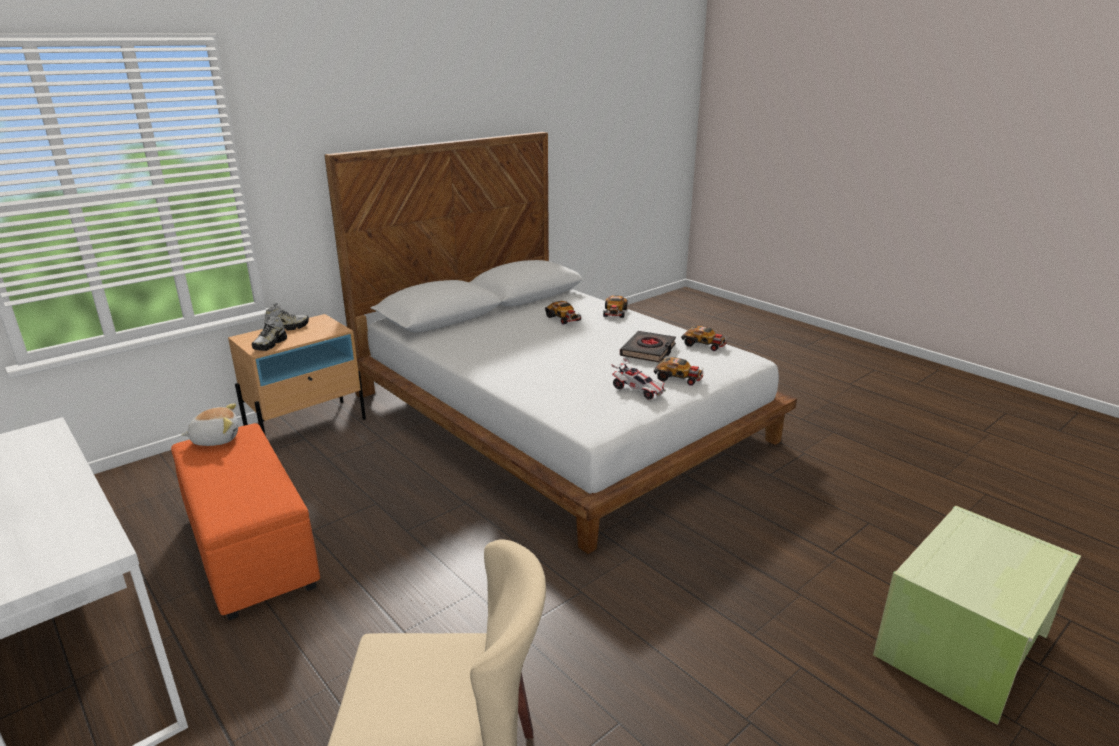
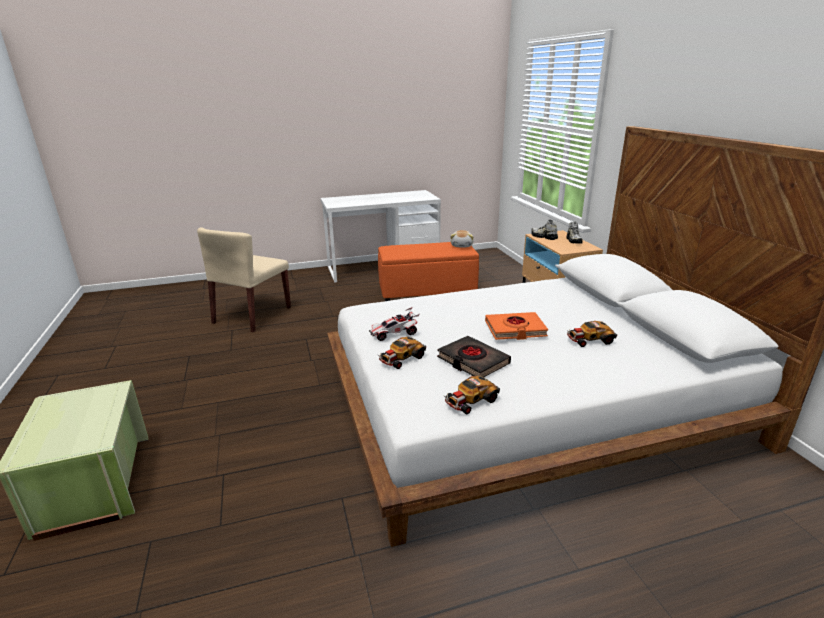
camera: 115 degrees right, 0 degrees up
toy car [603,295,627,318] -> none
none -> orange book [485,312,548,340]

